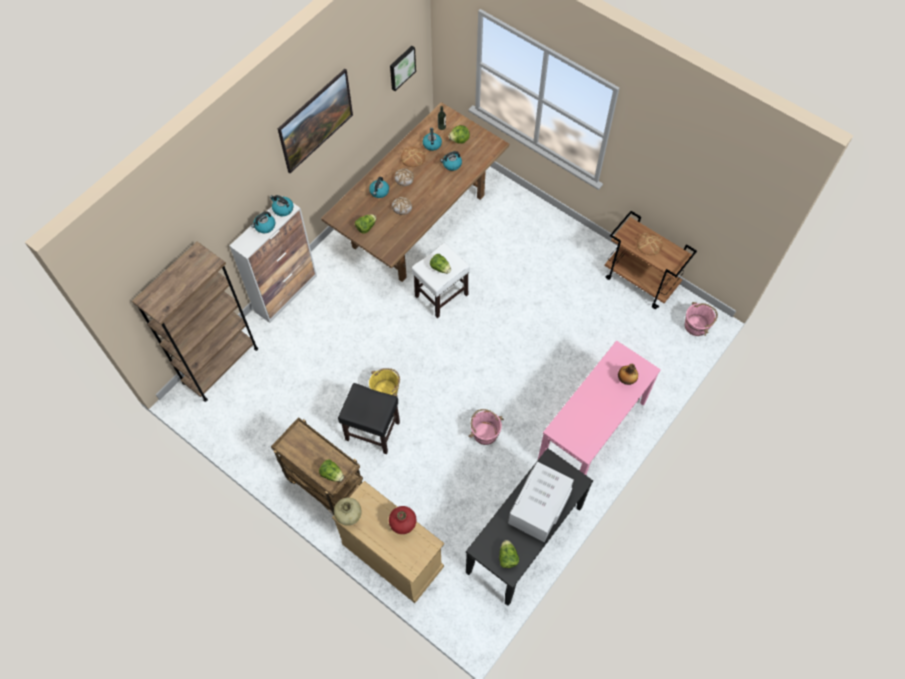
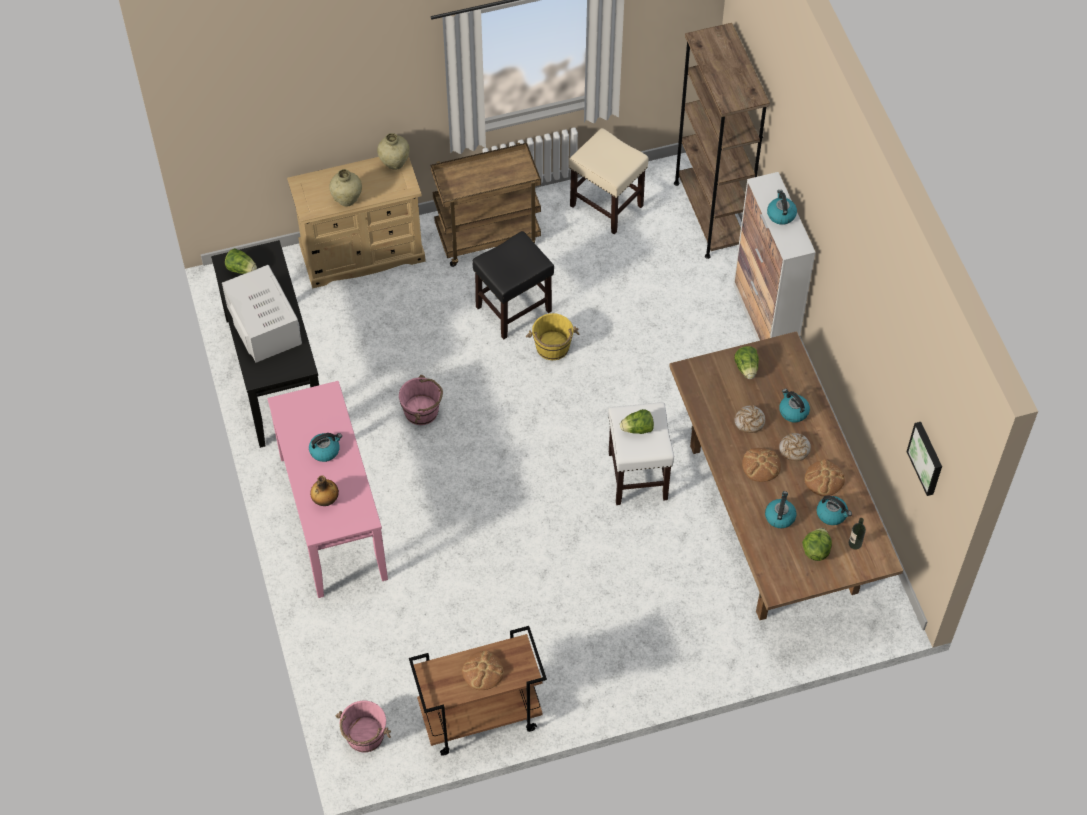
camera: 125 degrees right, 5 degrees down
kettle [270,195,293,216] -> kettle moved to [309,433,342,462]
picture [278,69,353,173] -> none
lettuce [319,459,344,482] -> none
red vase [389,506,417,534] -> beige vase [330,169,362,207]
none -> beige stool [569,128,649,235]
none -> bread [742,448,781,482]

